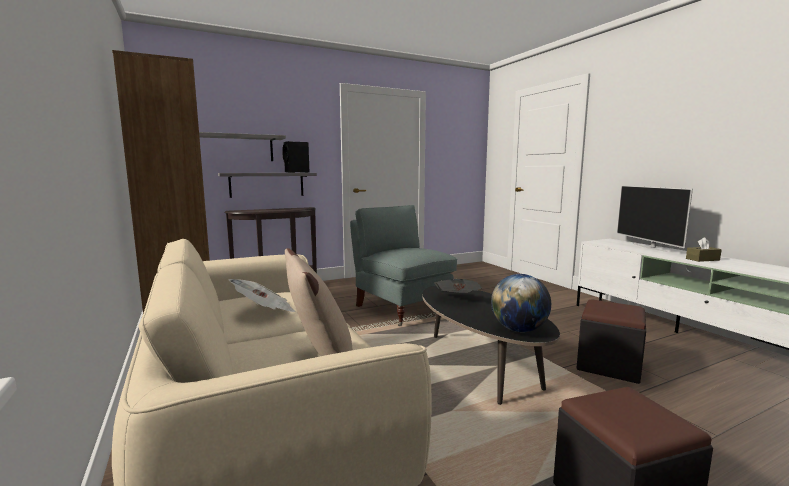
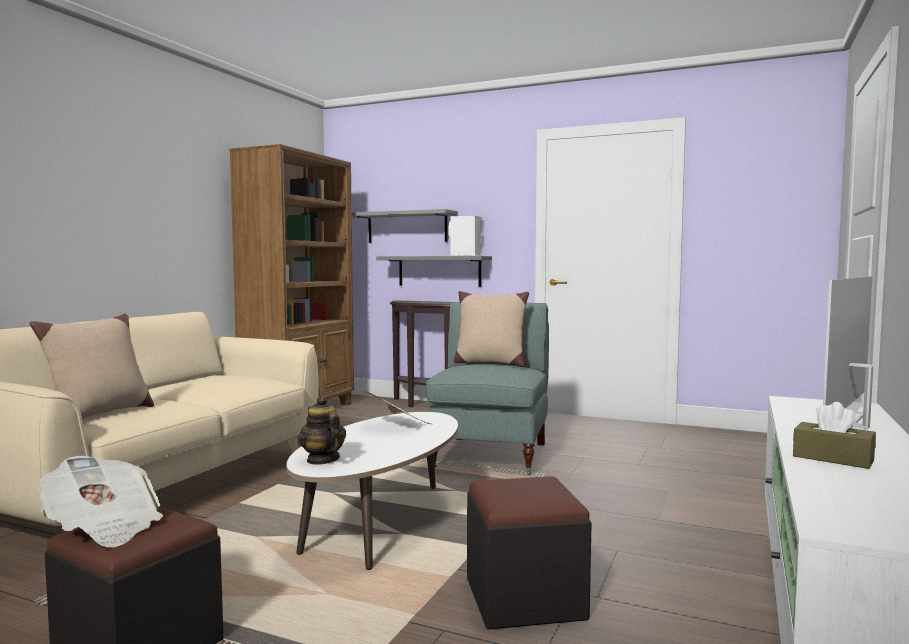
camera: 50 degrees right, 5 degrees down
newspaper [229,279,296,312] -> newspaper moved to [40,456,163,547]
black speaker [282,141,309,173] -> white speaker [449,216,482,256]
black coffee table [422,286,560,405] -> white coffee table [286,412,458,570]
globe [491,274,551,332] -> teapot [298,395,346,464]
none -> beige pillow [453,291,529,367]

